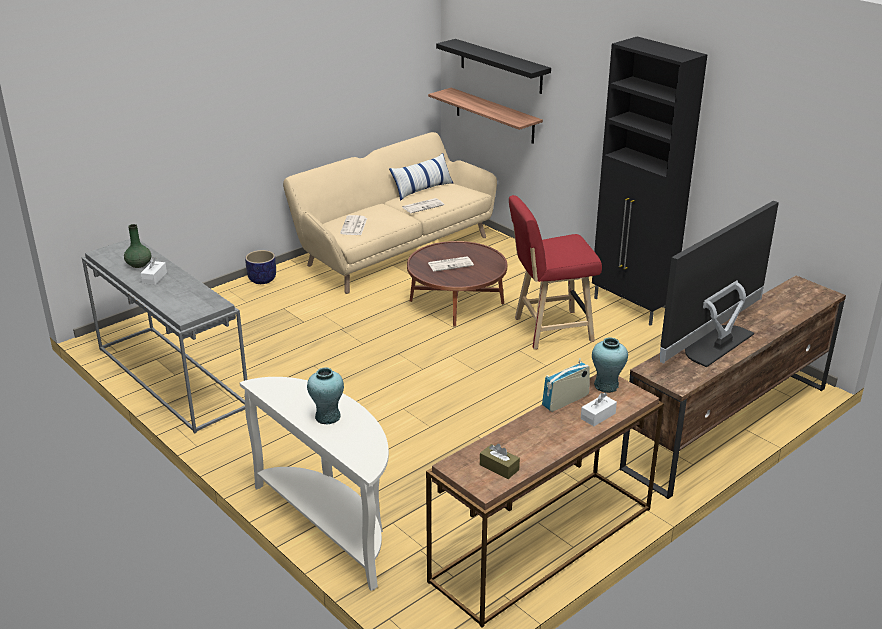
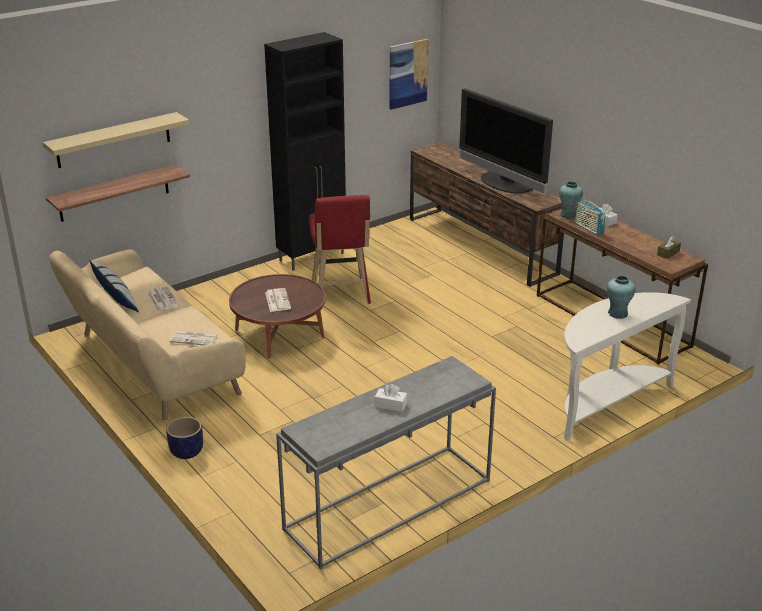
camera: 85 degrees left, 0 degrees up
green vase [124,224,151,268] -> none
black shelf [436,39,551,94] -> beige shelf [43,112,189,168]
none -> picture [389,39,429,110]

